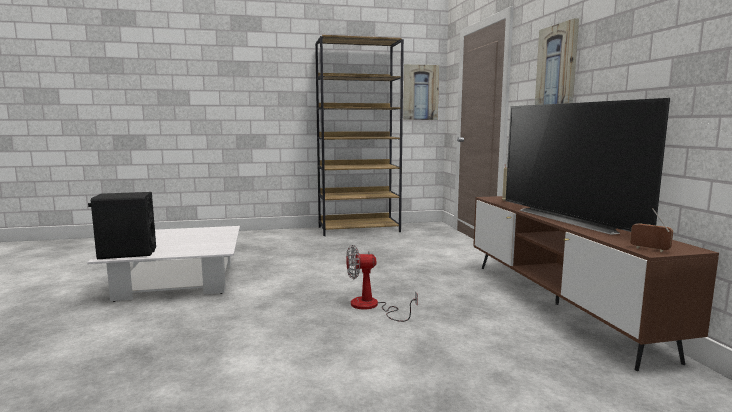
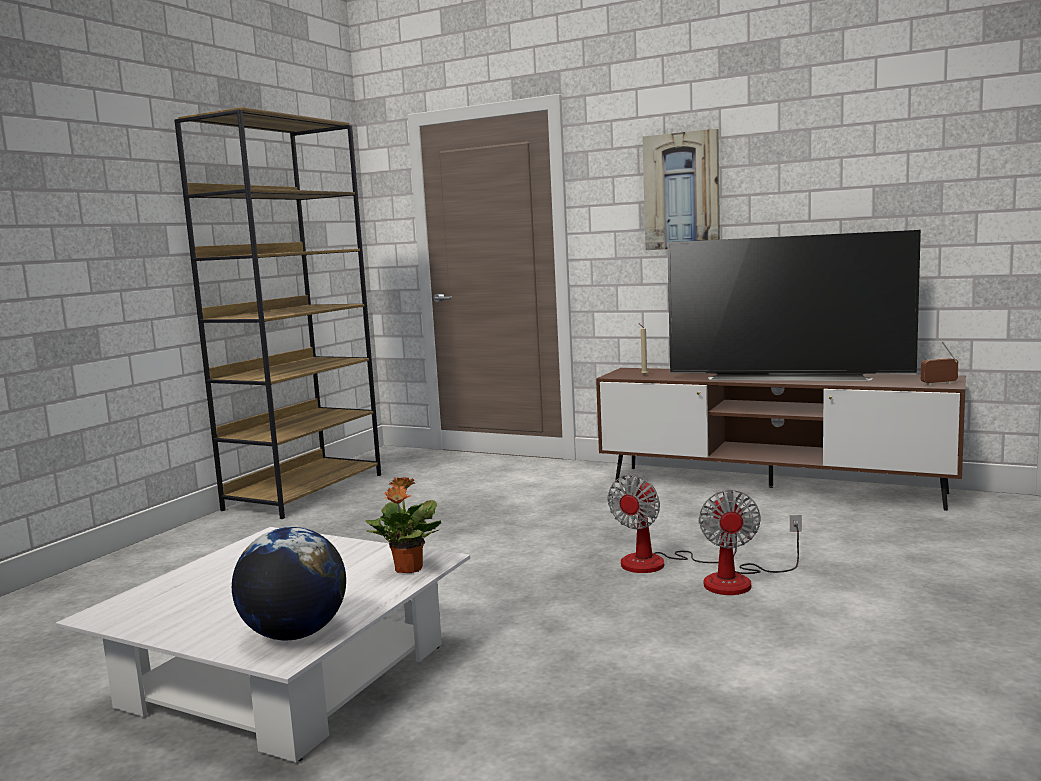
camera: 50 degrees left, 0 degrees up
black speaker [88,192,156,259] -> globe [232,527,346,641]
picture [403,64,439,120] -> none
none -> potted plant [365,477,441,573]
none -> fan [699,490,802,595]

